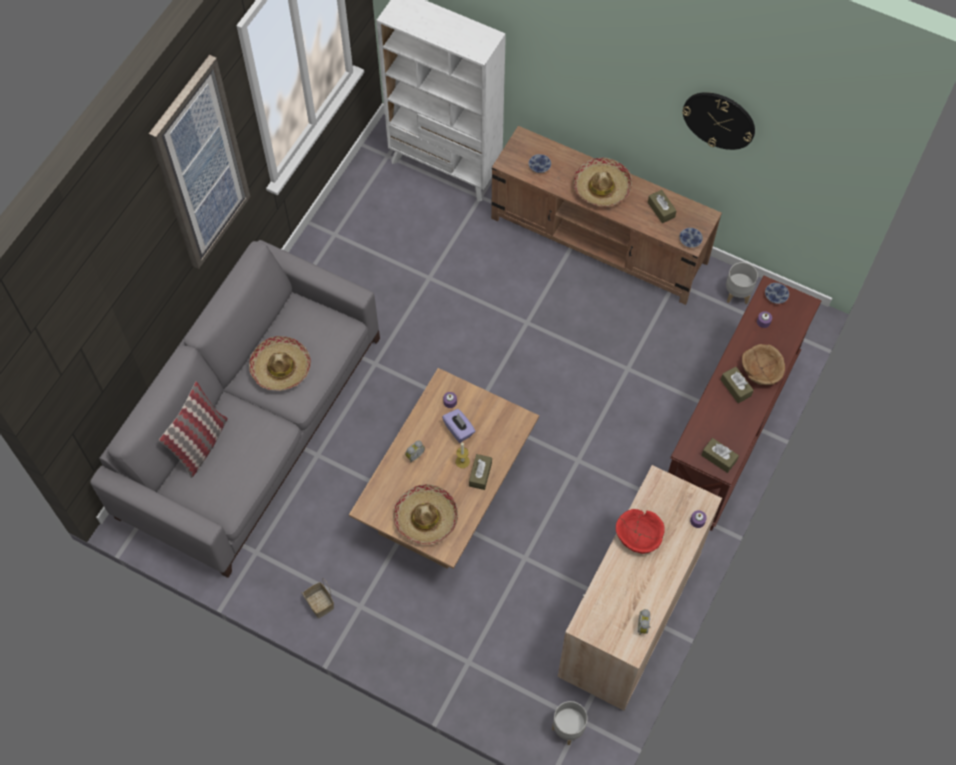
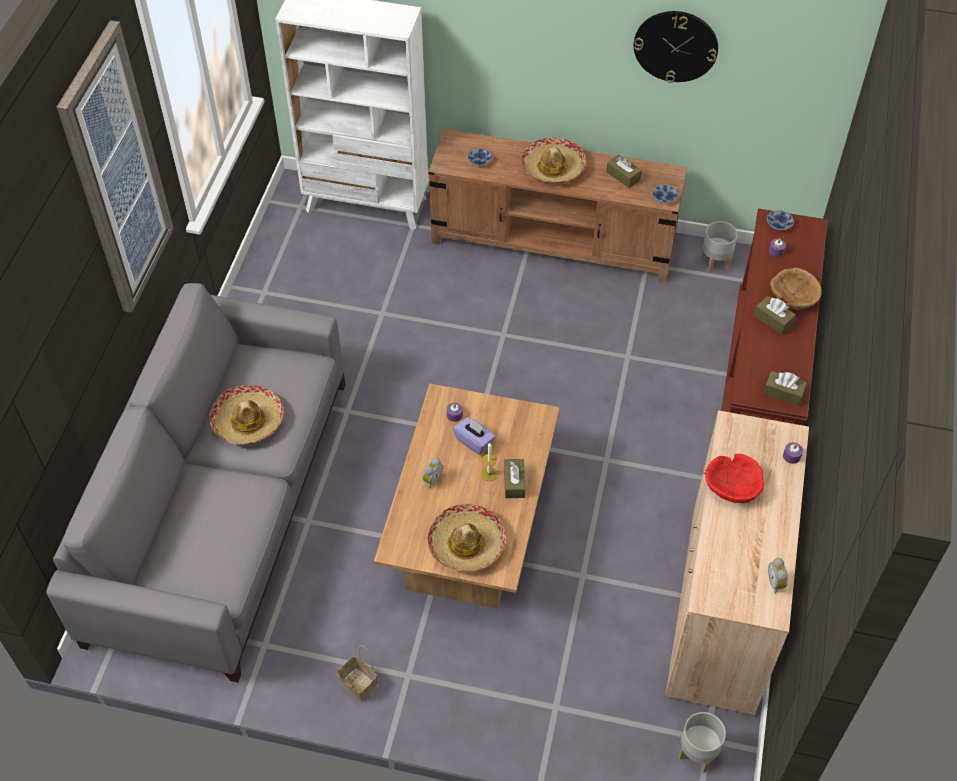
camera: 15 degrees left, 10 degrees down
pillow [159,381,228,478] -> none

